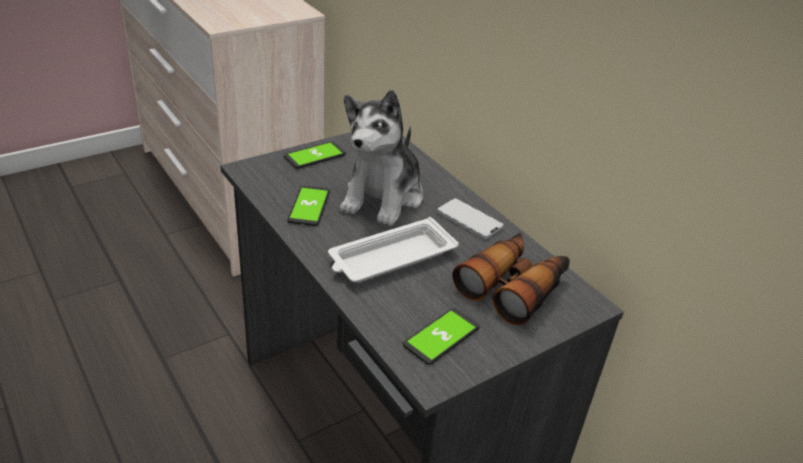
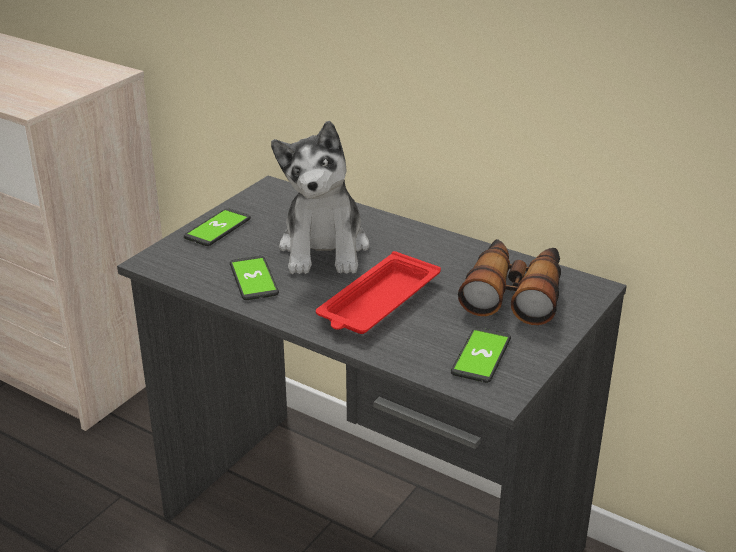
camera: 20 degrees left, 5 degrees down
white tray [328,217,459,282] -> red tray [316,251,441,334]
phone [437,198,504,239] -> none

